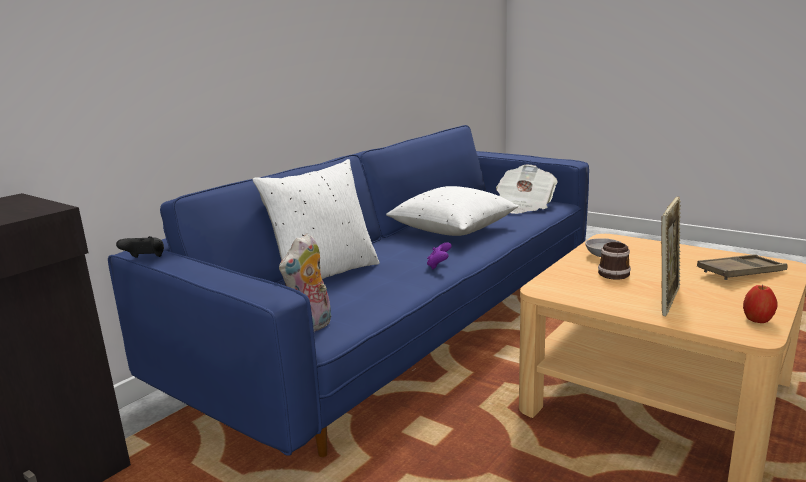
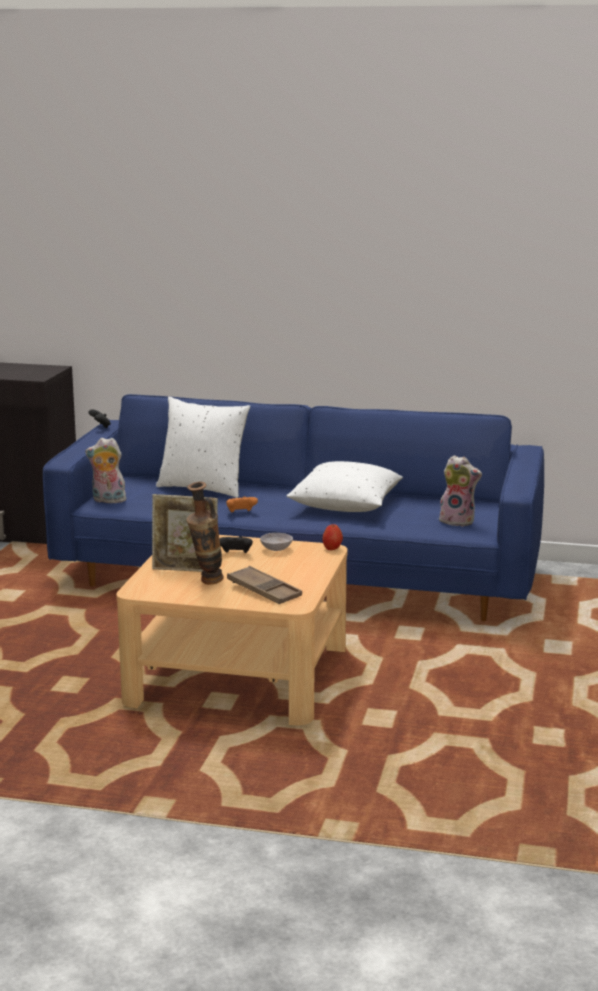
camera: 65 degrees right, 0 degrees up
purple game controller [427,242,452,269] -> orange game controller [226,496,258,512]
newspaper [496,165,558,214] -> plush toy [439,455,482,527]
mug [598,242,631,280] -> black game controller [219,536,253,553]
apple [743,284,778,323] -> apple moved to [322,524,343,550]
none -> vase [187,482,224,585]

